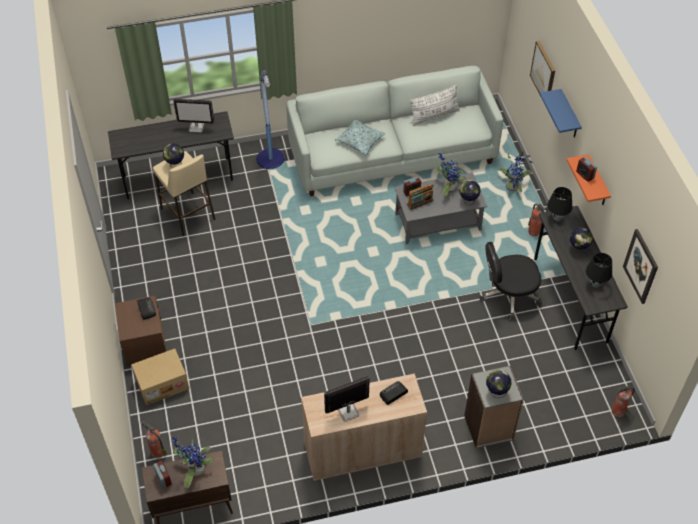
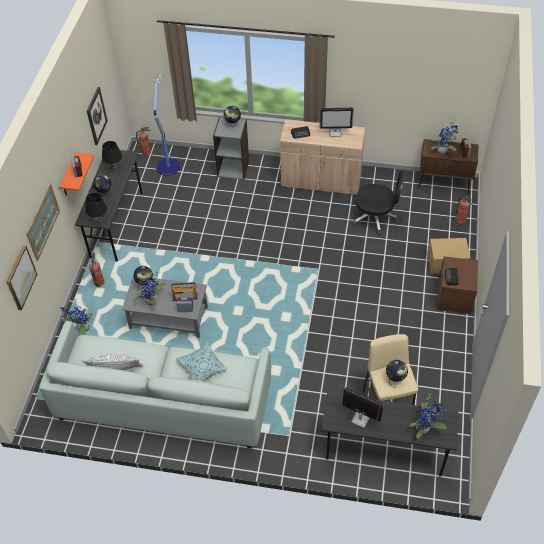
camera: 155 degrees left, 0 degrees up
floor lamp [257,70,285,169] -> floor lamp moved to [153,73,180,176]
black office chair [480,242,542,321] -> black office chair moved to [353,171,405,236]
blue shelf [540,89,582,137] -> picture [26,183,60,261]
none -> potted plant [409,393,447,439]

